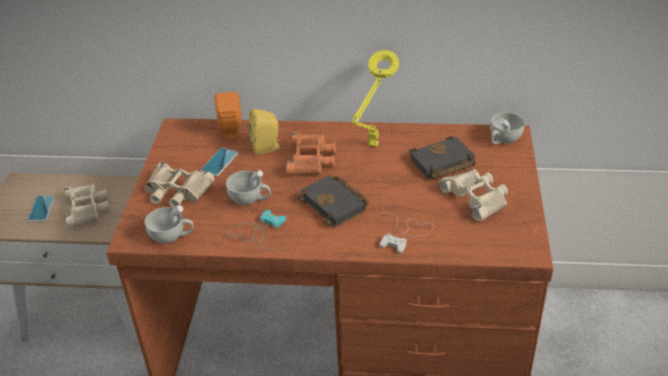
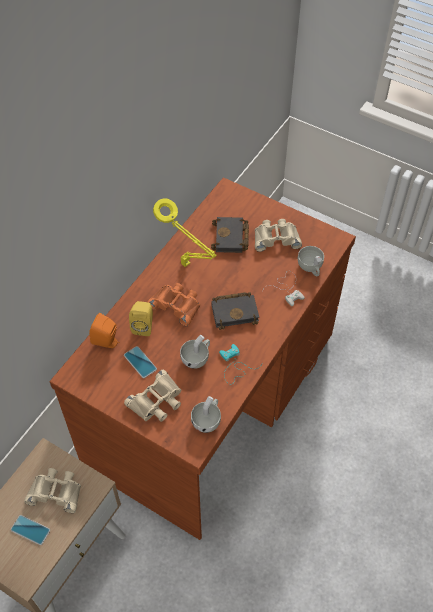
camera: 65 degrees left, 15 degrees up
white cup [490,112,525,145] -> white cup moved to [298,246,324,276]

